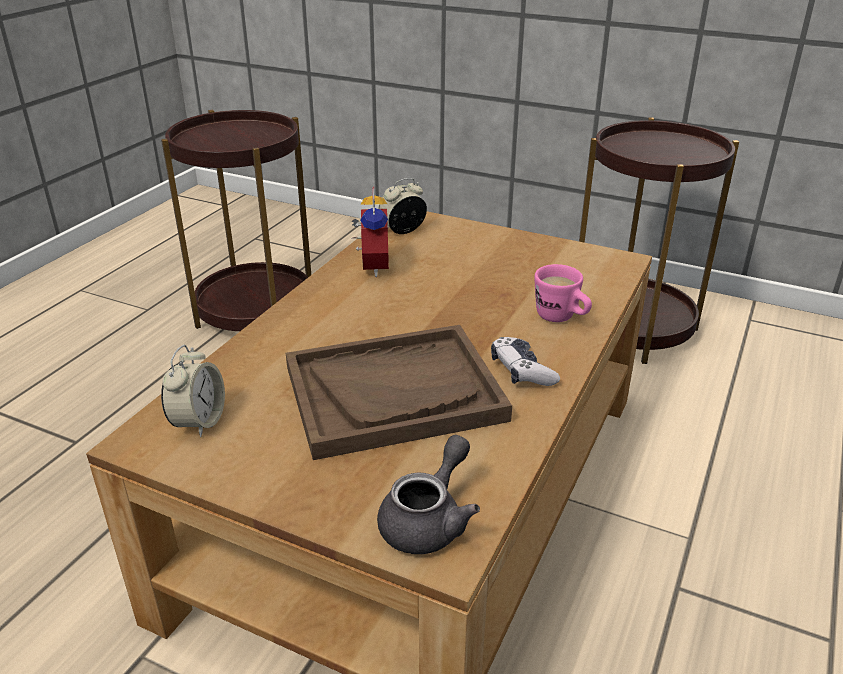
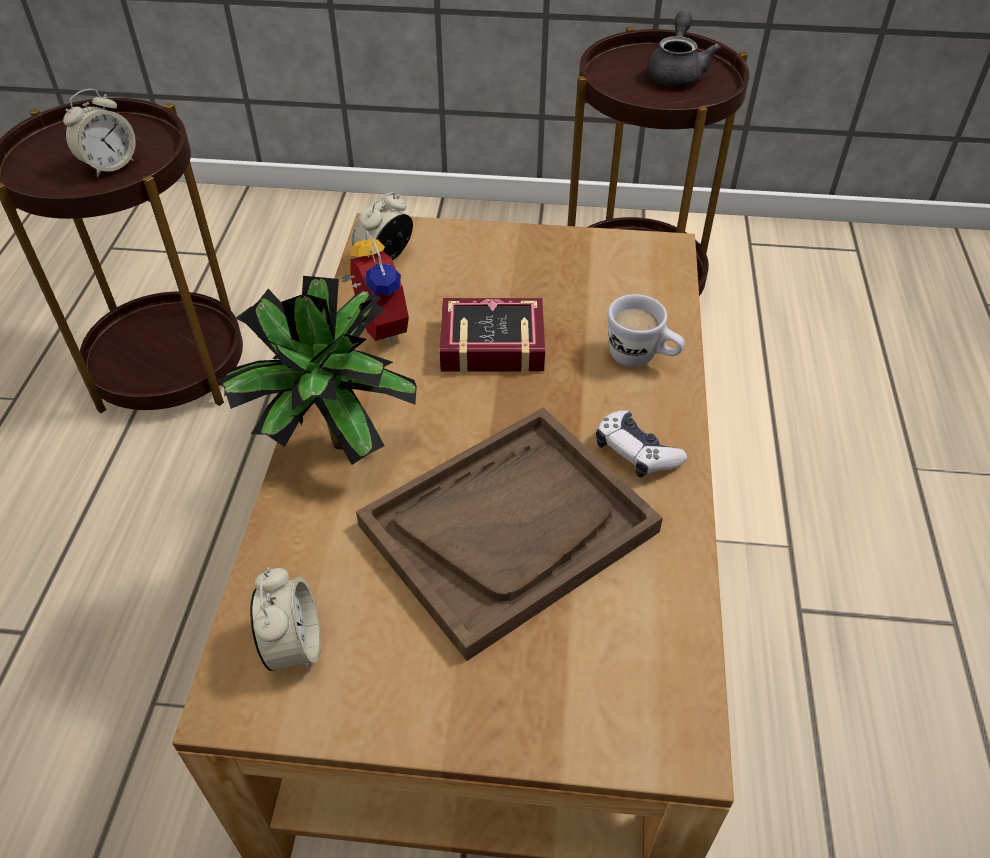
camera: 20 degrees left, 15 degrees up
grey teapot [377,435,480,554] -> grey teapot moved to [646,11,721,87]
pink mug [534,264,592,322] -> white mug [608,294,685,367]
none -> alarm clock [63,89,136,178]
none -> potted plant [216,276,417,465]
none -> book [440,298,545,374]

